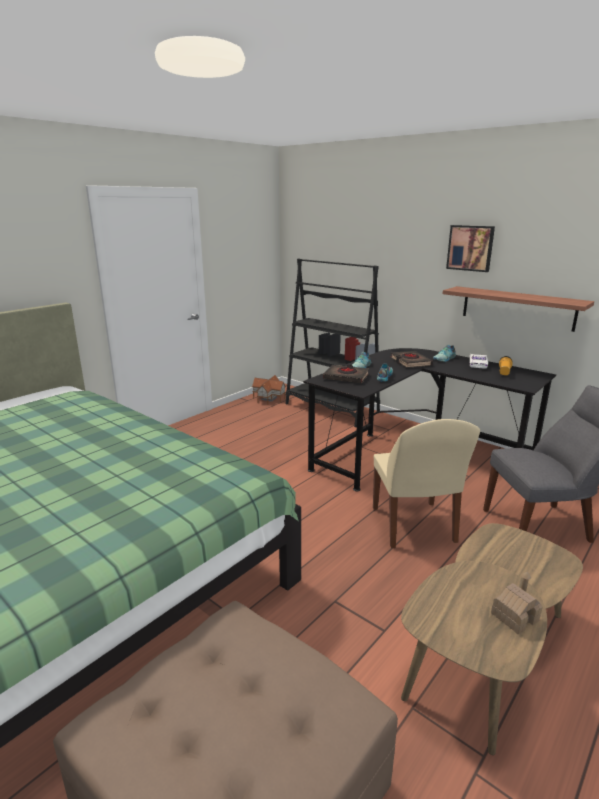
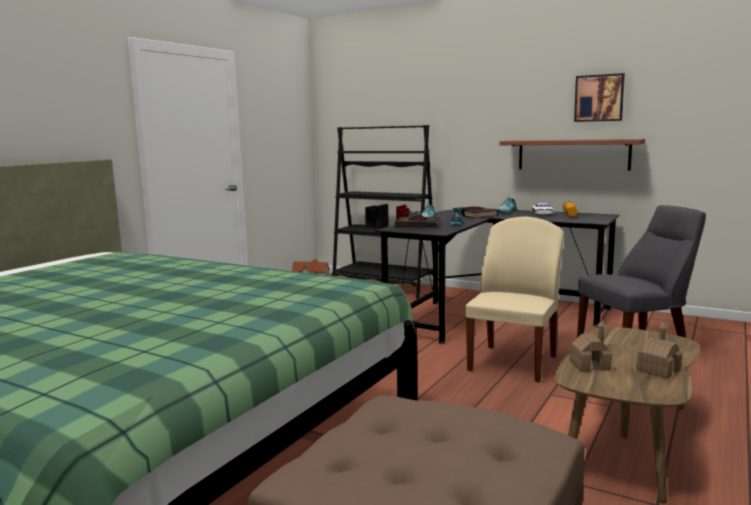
camera: 10 degrees left, 10 degrees down
beige chair [373,419,480,548] -> beige chair turned 135 degrees counterclockwise [465,217,564,382]
picture [446,225,495,272] -> picture moved to [574,73,625,122]
none -> toy house [569,320,612,372]

